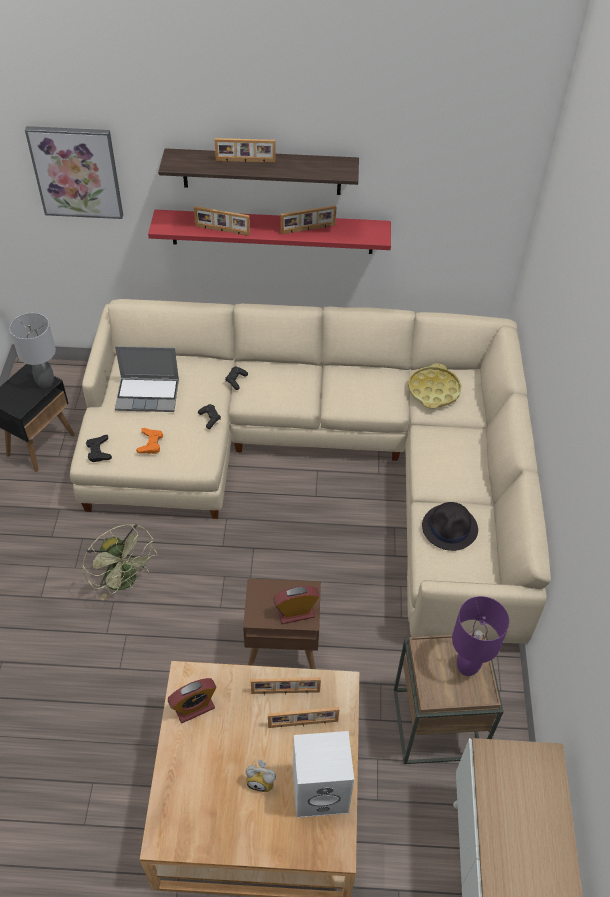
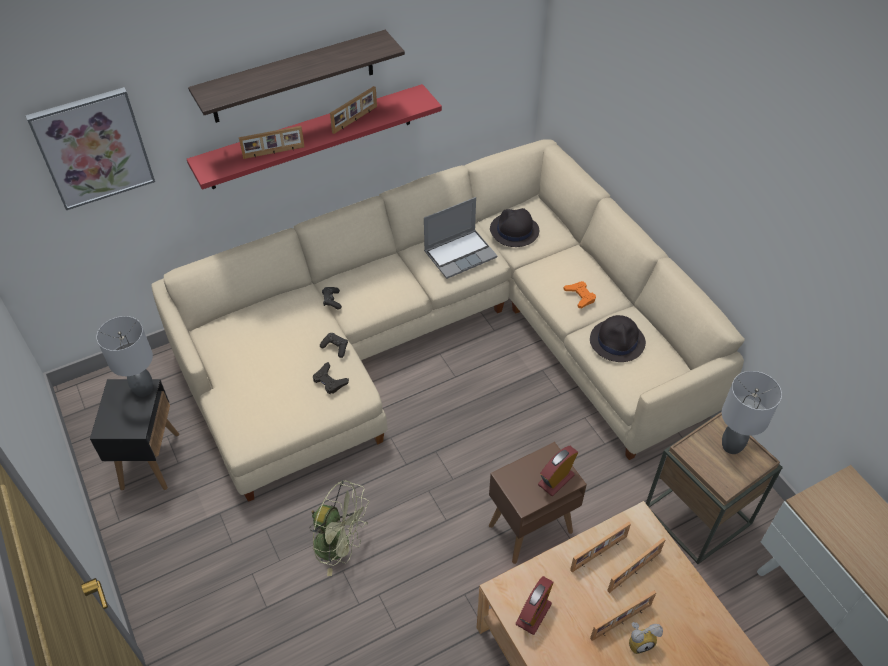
camera: 30 degrees left, 0 degrees up
black game controller [86,435,112,462] -> black game controller moved to [313,362,349,394]
laptop [115,346,179,412] -> laptop moved to [424,197,497,279]
orange game controller [136,428,163,454] -> orange game controller moved to [563,281,596,308]
picture frame [215,138,276,163] -> picture frame moved to [590,590,656,641]
white speaker [293,731,354,818] -> none
yellow tray [408,363,461,409] -> black hat [490,208,539,247]
purple table lamp [452,596,509,676] -> grey table lamp [722,371,782,454]

